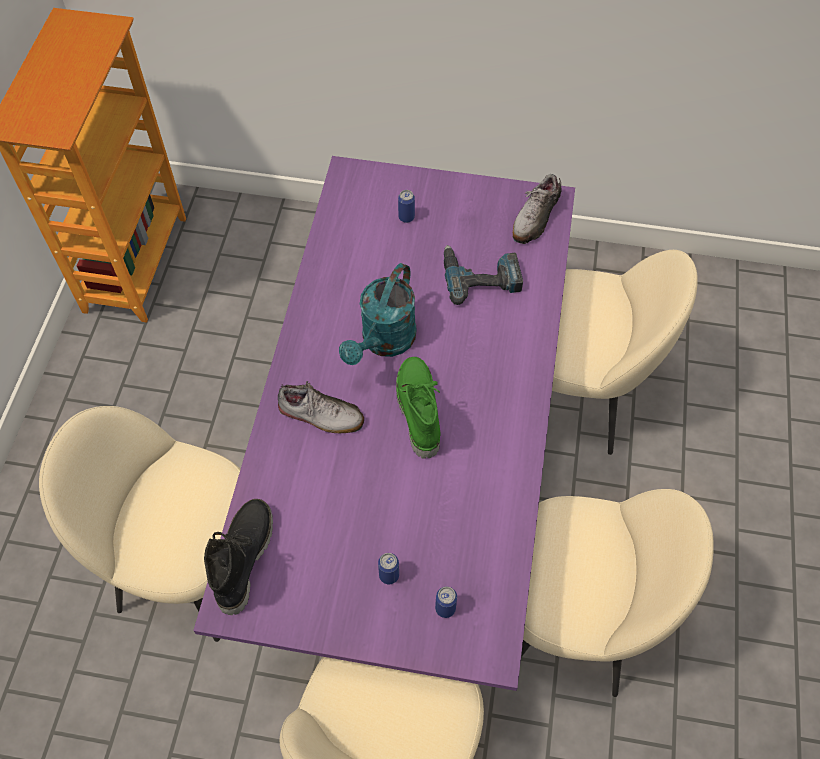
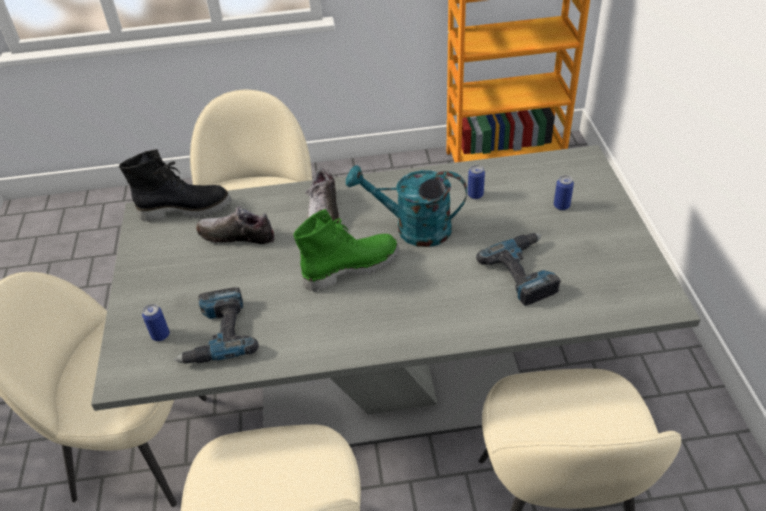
camera: 75 degrees right, 15 degrees down
purple dining table [193,156,575,691] -> grey dining table [91,145,701,447]
can [378,553,399,584] -> can moved to [468,165,485,199]
shoe [513,174,563,244] -> shoe moved to [197,206,275,244]
none -> power drill [174,287,259,364]

